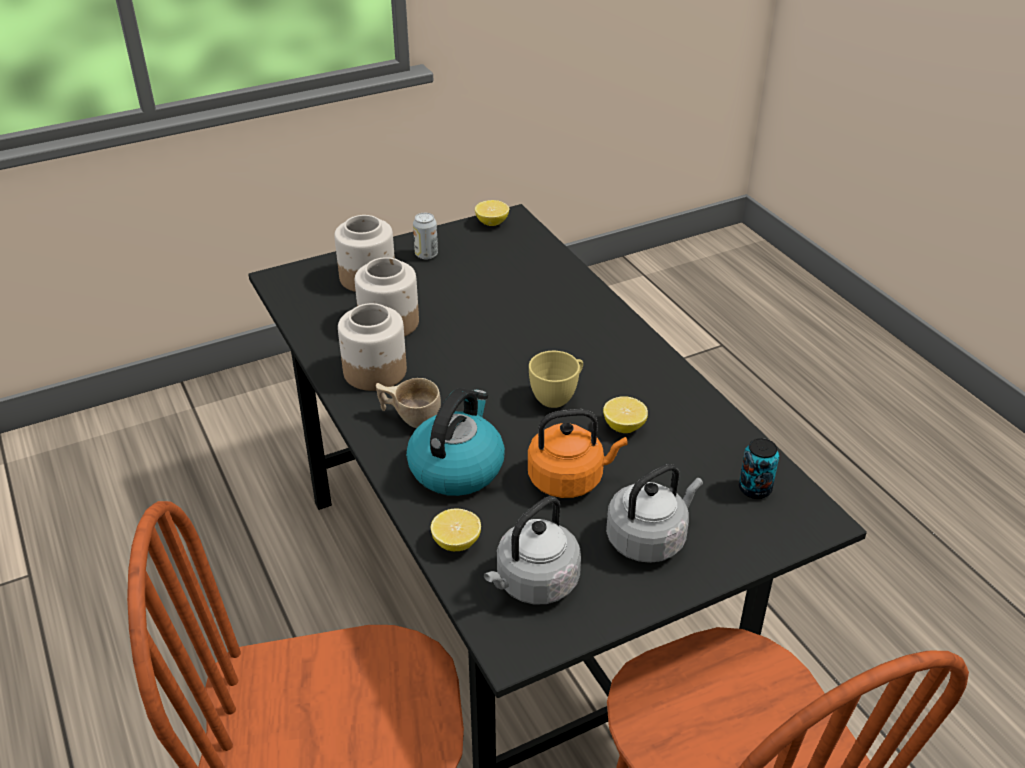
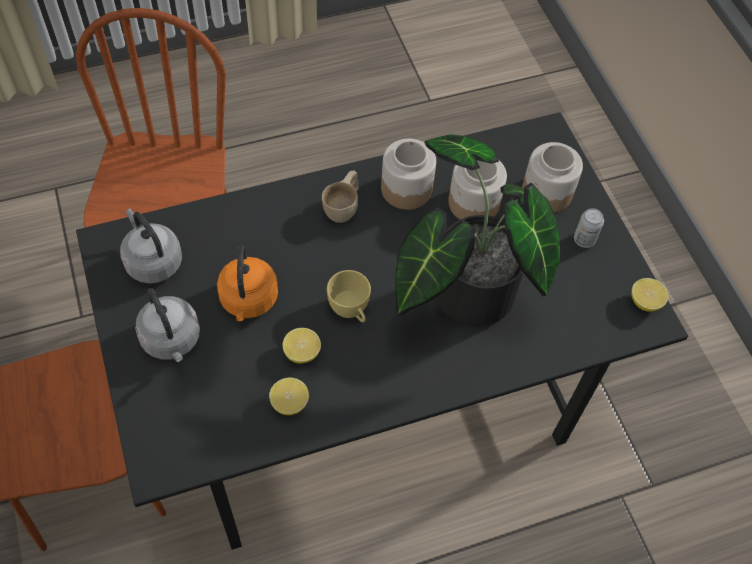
camera: 95 degrees right, 20 degrees up
kettle [406,388,505,496] -> none
lemon [431,509,481,551] -> lemon moved to [269,378,309,415]
can [739,438,779,499] -> none
none -> potted plant [395,134,560,326]

